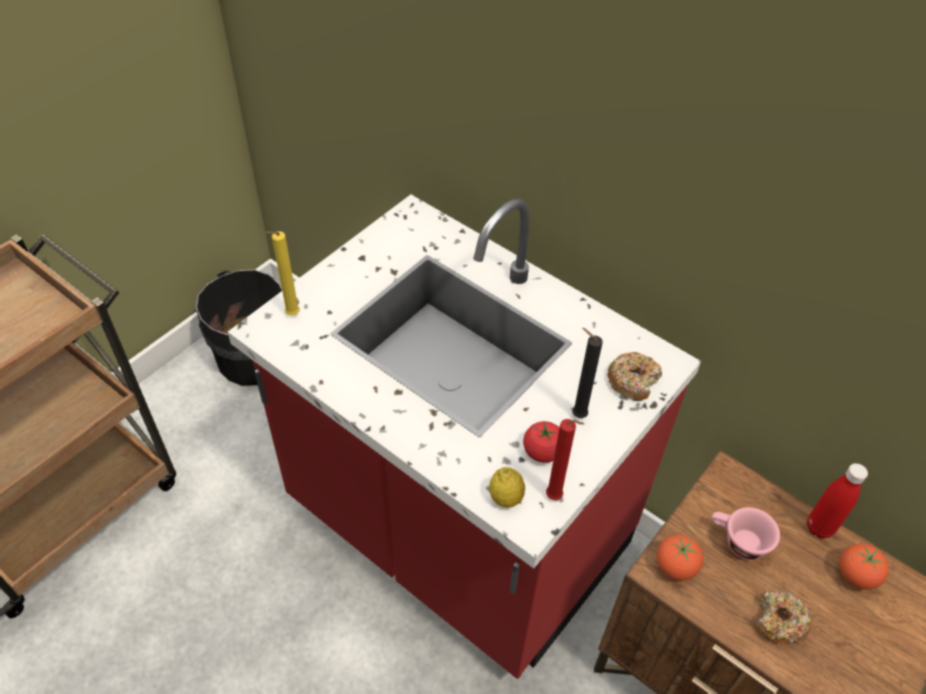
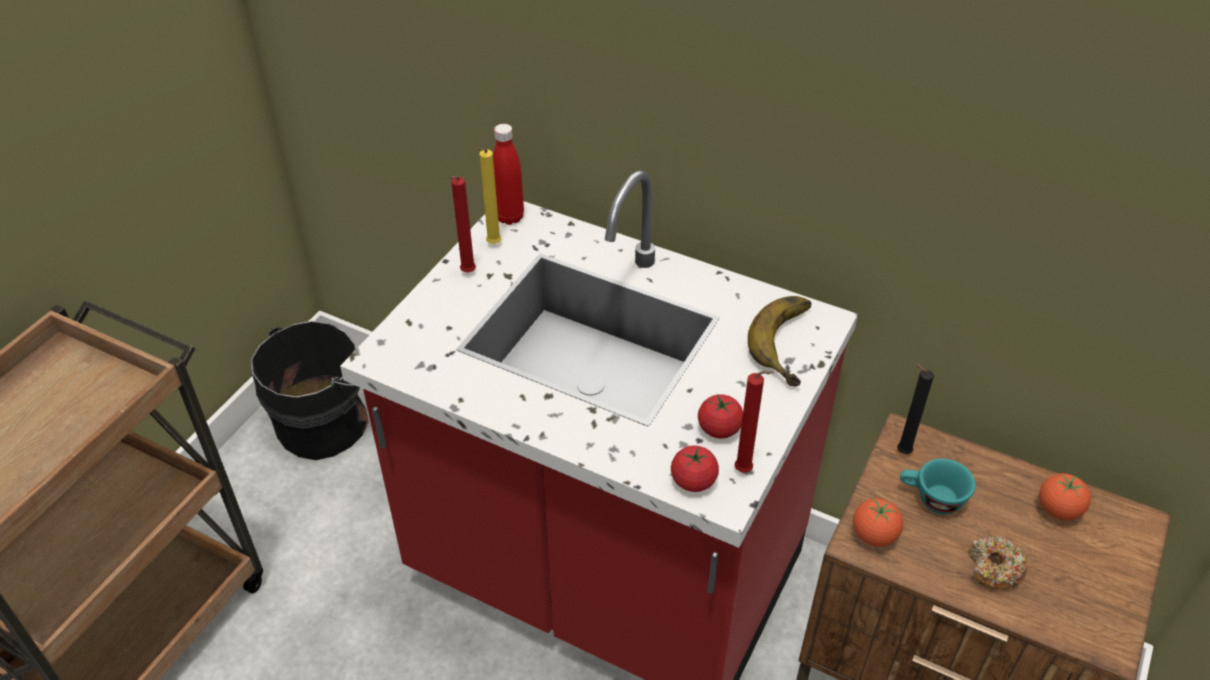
camera: 10 degrees left, 5 degrees down
yellow candle [266,231,300,316] -> yellow candle moved to [477,148,501,244]
lemon [489,467,525,508] -> tomato [671,446,719,492]
black candle [572,328,603,418] -> black candle moved to [897,364,934,454]
donut [607,352,662,401] -> banana [748,296,811,386]
pink cup [711,507,780,560] -> turquoise cup [900,458,976,514]
red bottle [807,463,868,539] -> red bottle moved to [493,124,524,225]
none -> red candle [449,176,476,272]

